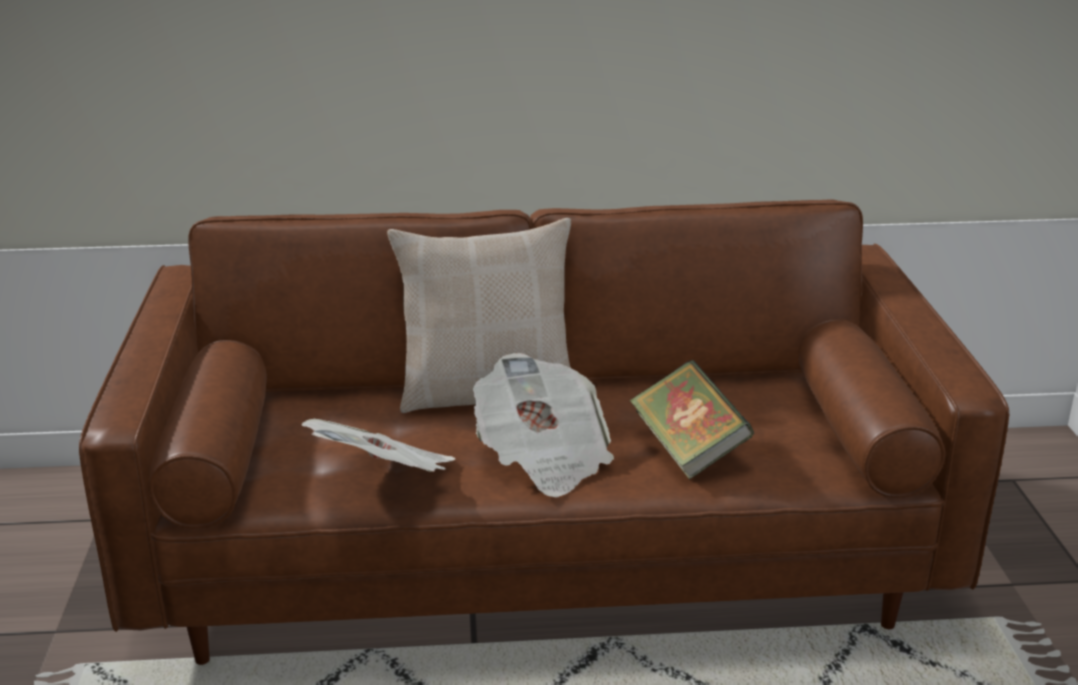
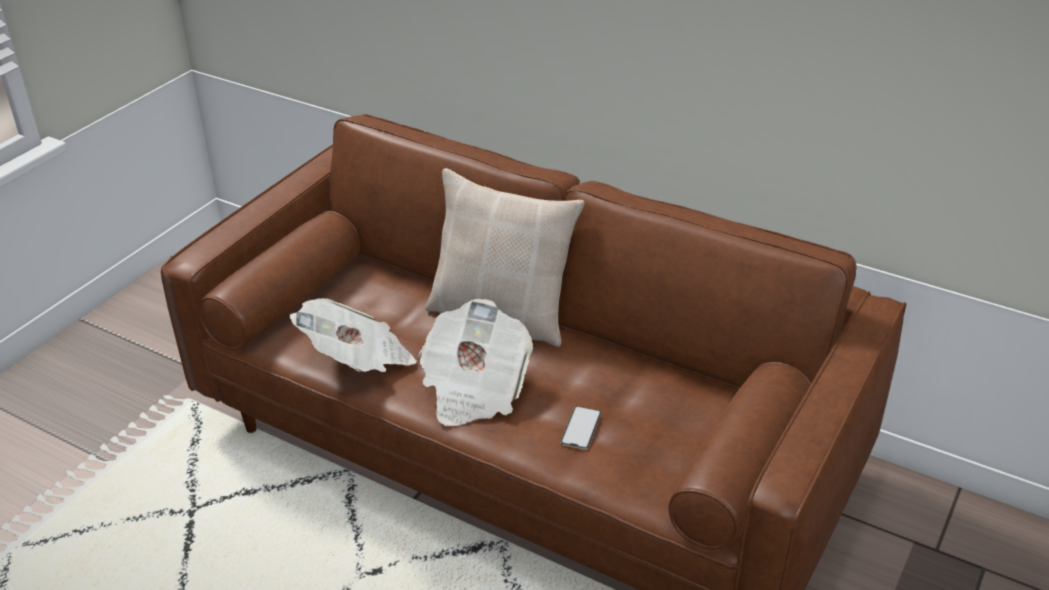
camera: 35 degrees right, 10 degrees up
book [630,360,754,479] -> phone [560,406,601,450]

